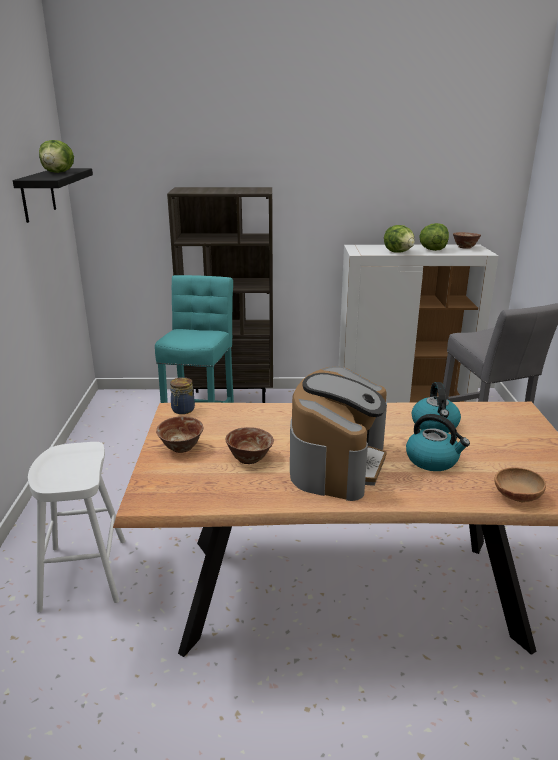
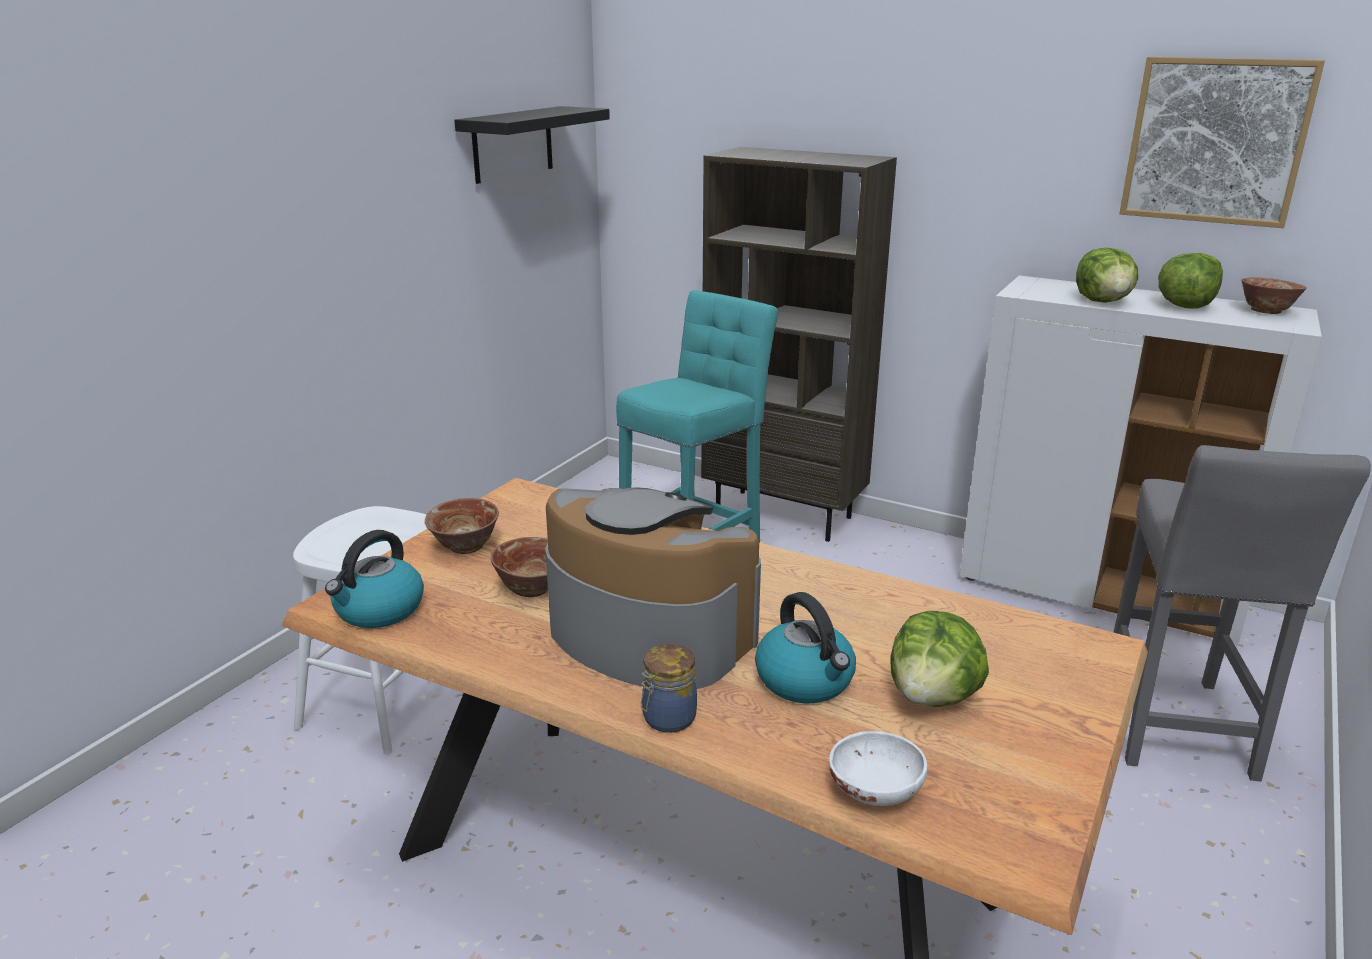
camera: 30 degrees right, 0 degrees up
lettuce [39,140,74,173] -> lettuce moved to [890,611,989,707]
jar [170,377,195,414] -> jar moved to [641,644,697,733]
coffee machine [290,366,387,501] -> coffee machine turned 105 degrees counterclockwise [545,488,761,689]
kettle [412,382,461,433] -> kettle moved to [325,530,424,628]
brown bowl [494,467,546,503] -> white bowl [829,731,927,806]
none -> picture [1119,57,1325,228]

